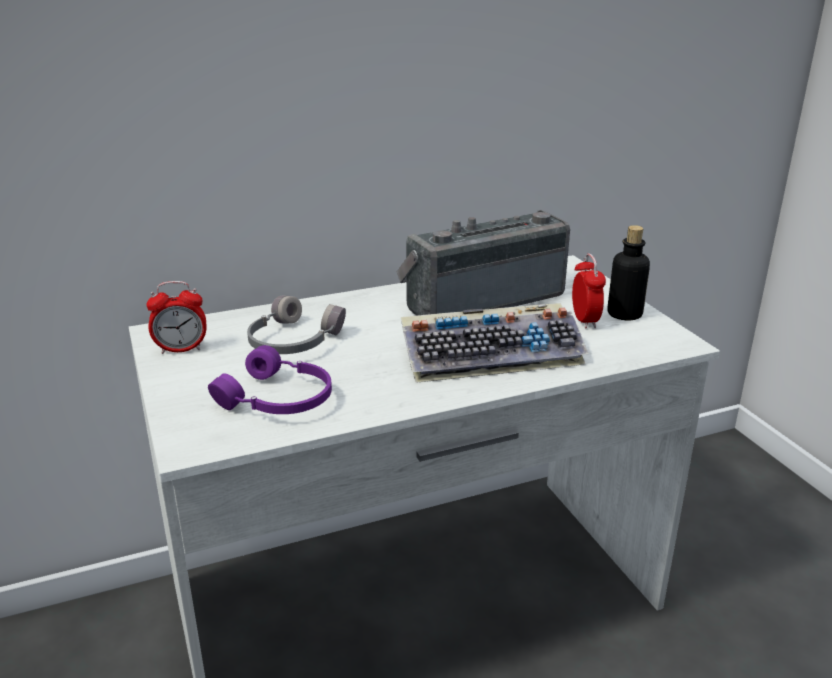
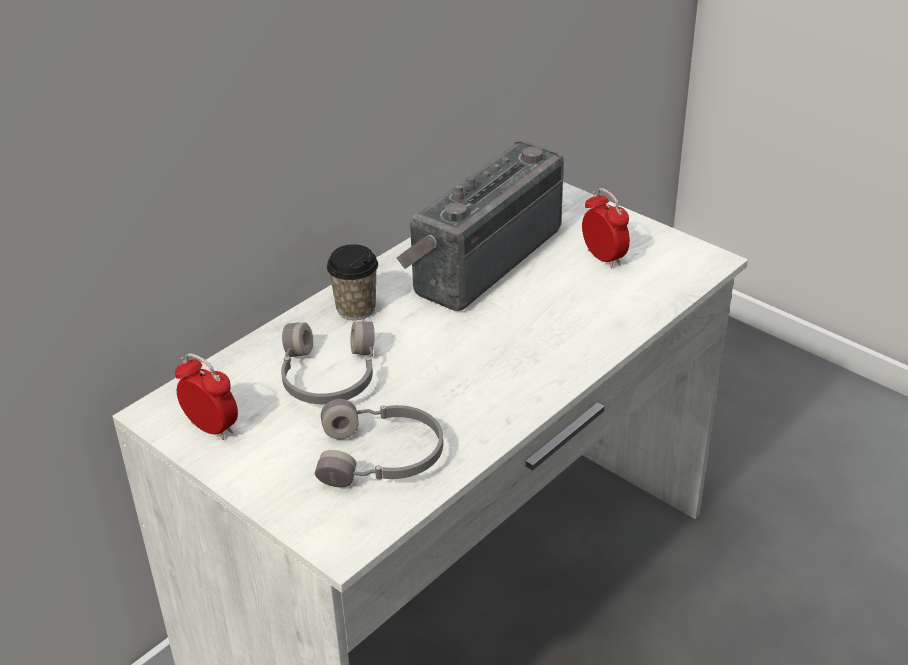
camera: 25 degrees left, 10 degrees up
alarm clock [146,281,206,354] -> alarm clock turned 105 degrees counterclockwise [175,353,238,440]
purple headphones [208,345,332,414] -> grey headphones [315,399,443,487]
keyboard [401,303,589,383] -> none
bottle [607,225,650,320] -> none
none -> cup [327,244,378,320]

